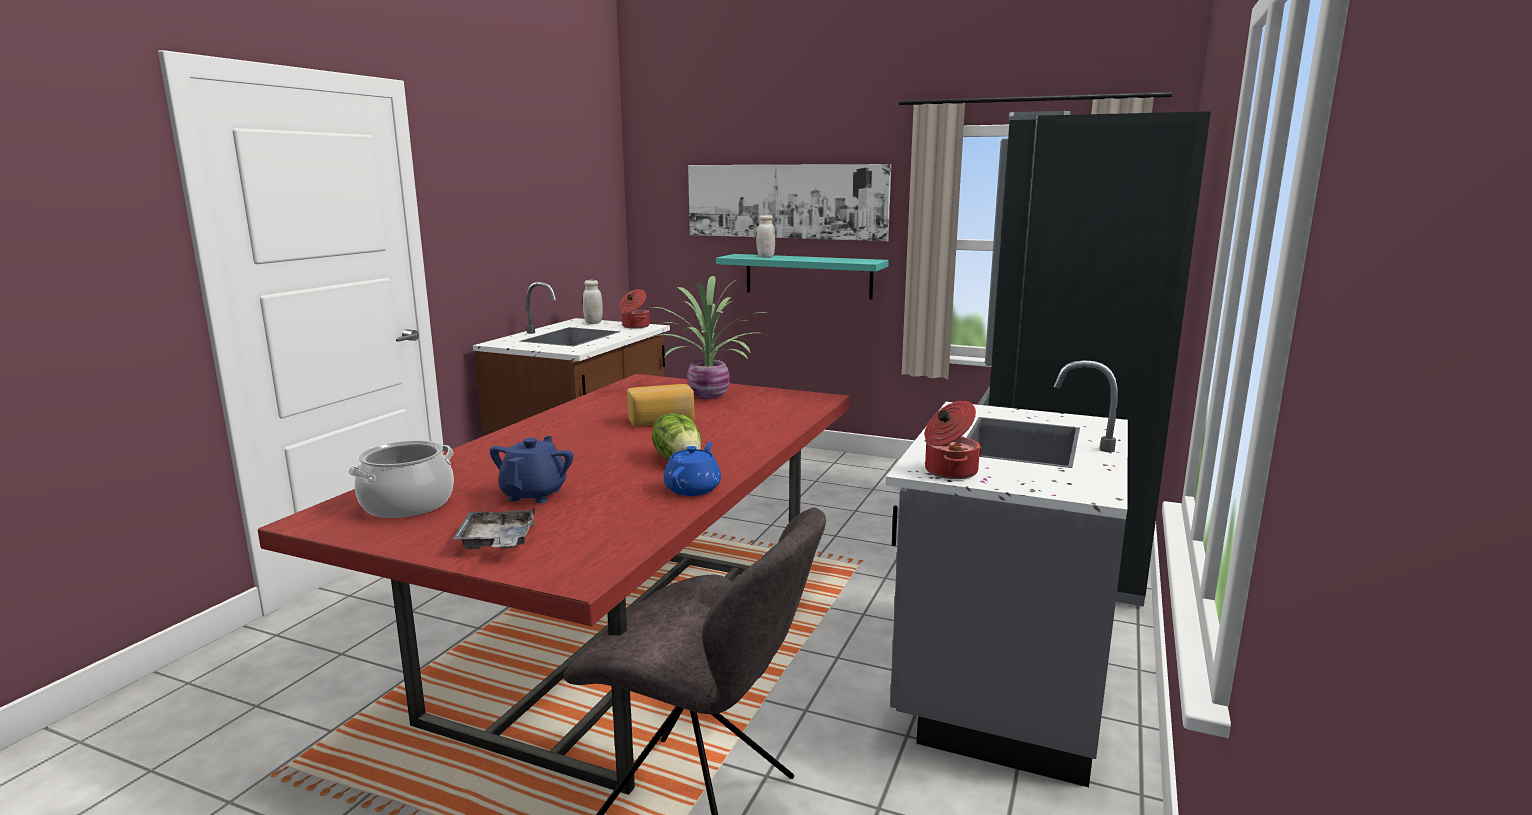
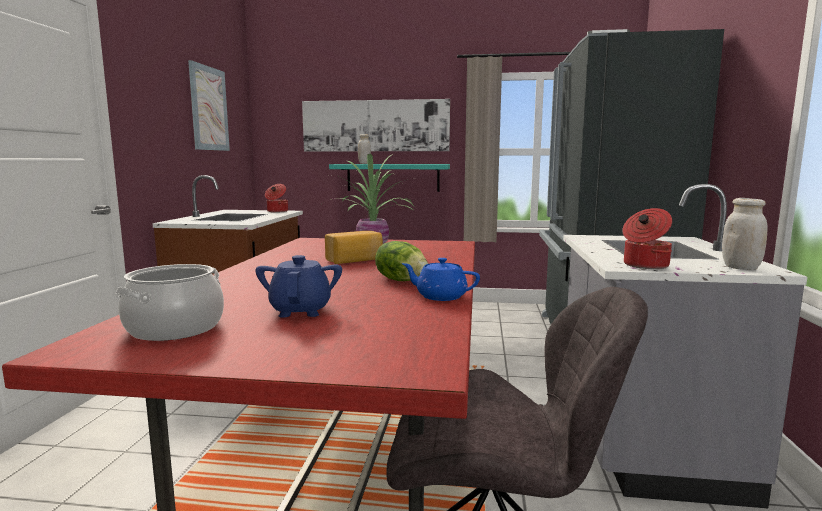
camera: 15 degrees left, 5 degrees down
grey tray [453,504,536,549] -> none
white jar [583,280,603,324] -> white jar moved to [722,198,768,270]
blue teapot [664,442,721,496] -> blue teapot turned 75 degrees counterclockwise [402,258,480,301]
none -> picture [188,60,230,151]

